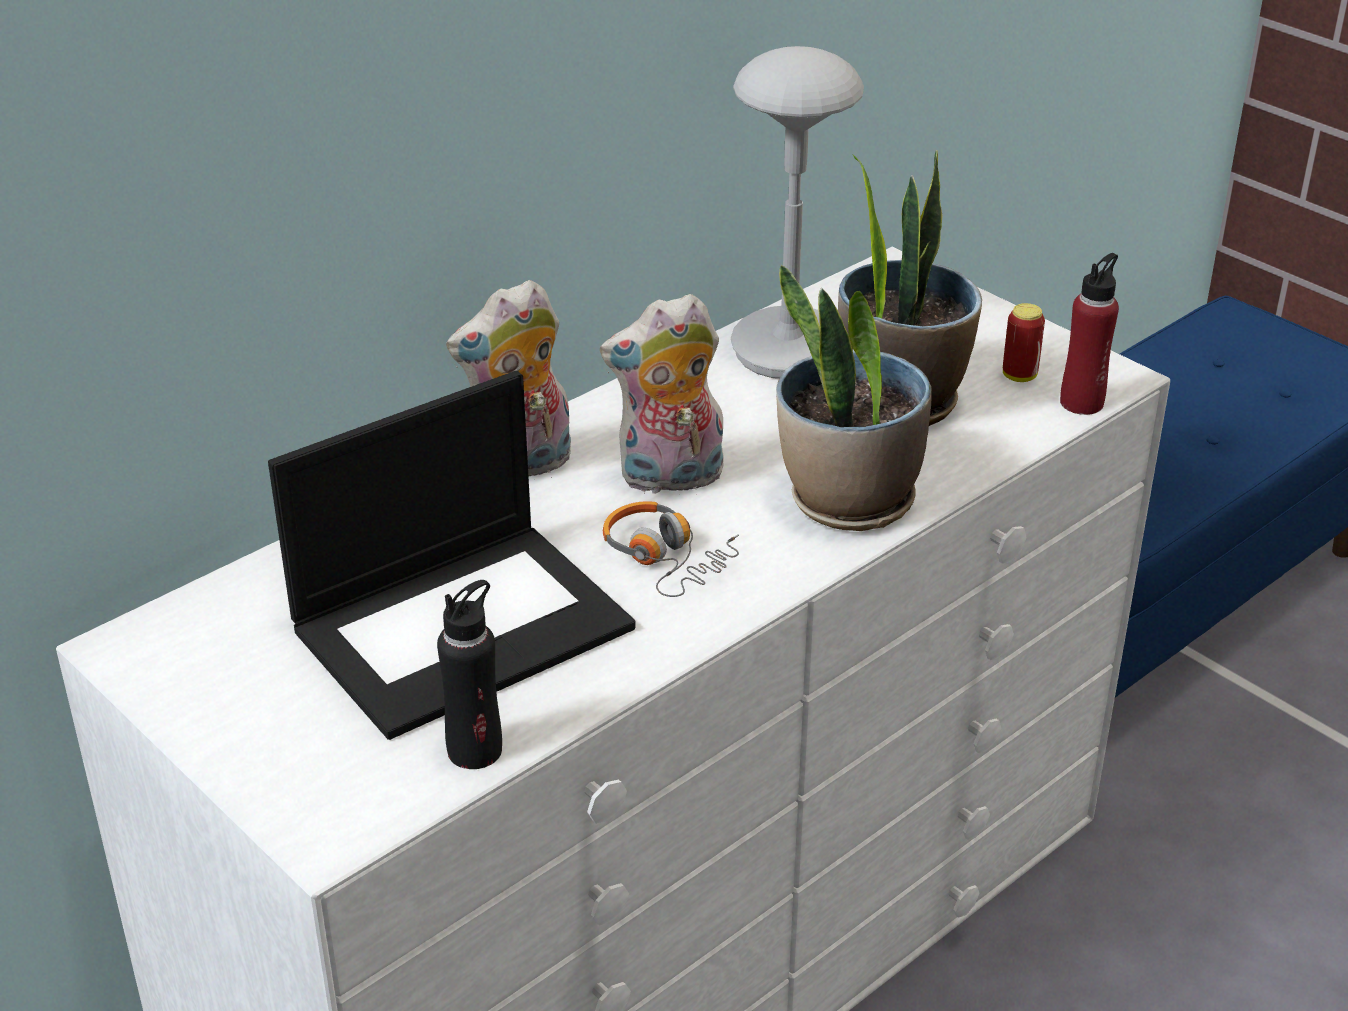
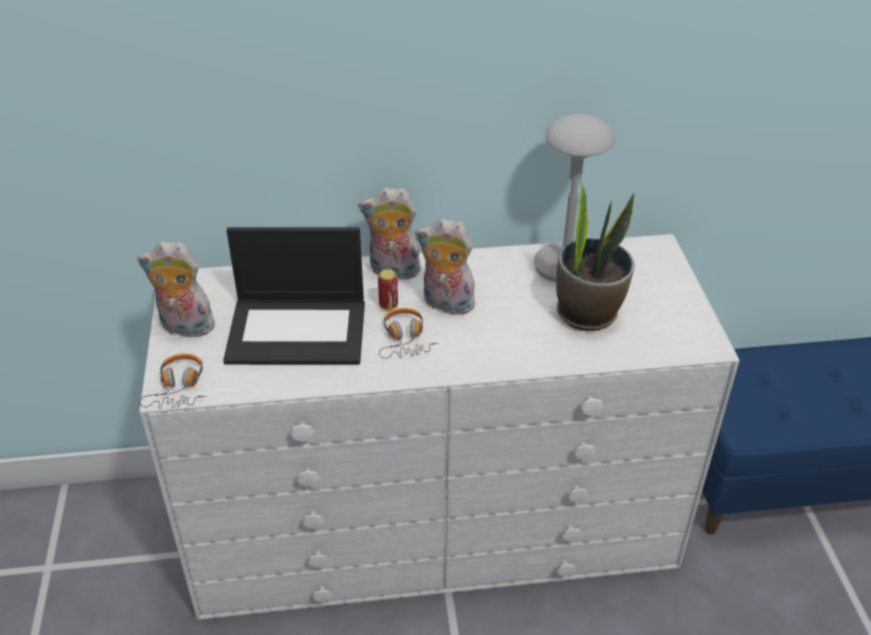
camera: 35 degrees right, 5 degrees up
black bottle [437,580,502,769] -> none
potted plant [776,265,932,531] -> none
can [1003,303,1045,382] -> can moved to [378,269,398,310]
red bottle [1060,253,1119,415] -> none
none -> plush toy [137,241,217,341]
none -> headphones [140,354,206,409]

